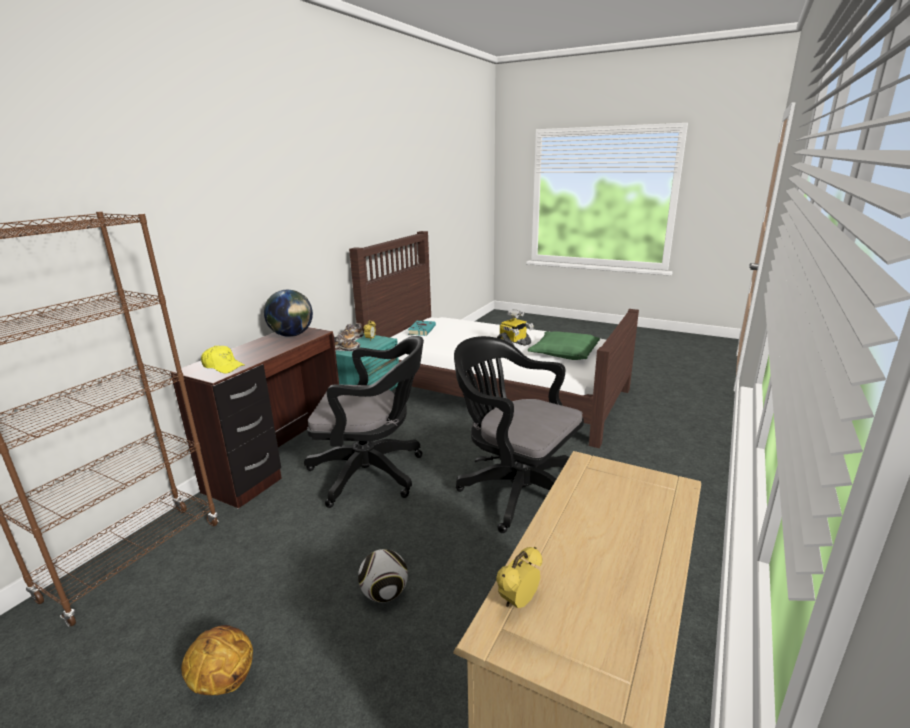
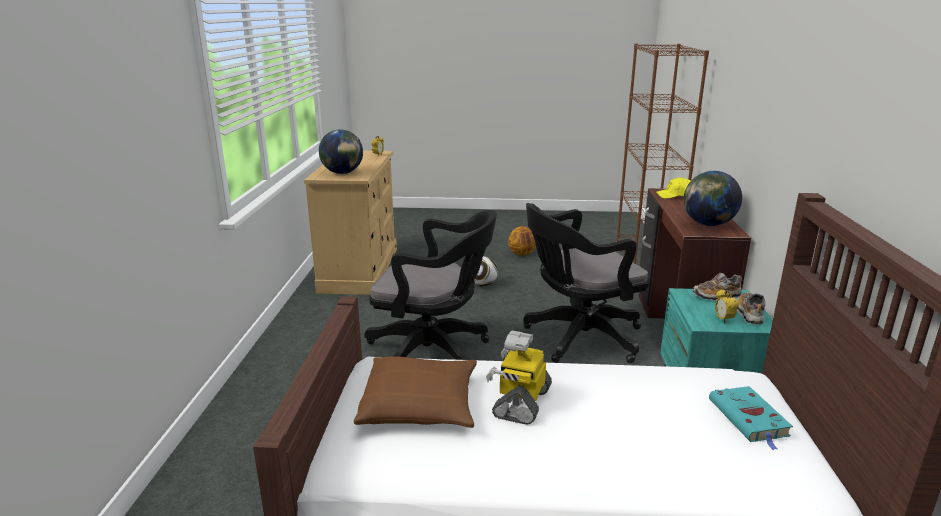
camera: 155 degrees right, 0 degrees up
green pillow [528,331,600,360] -> brown pillow [354,356,477,428]
none -> globe [319,129,363,174]

